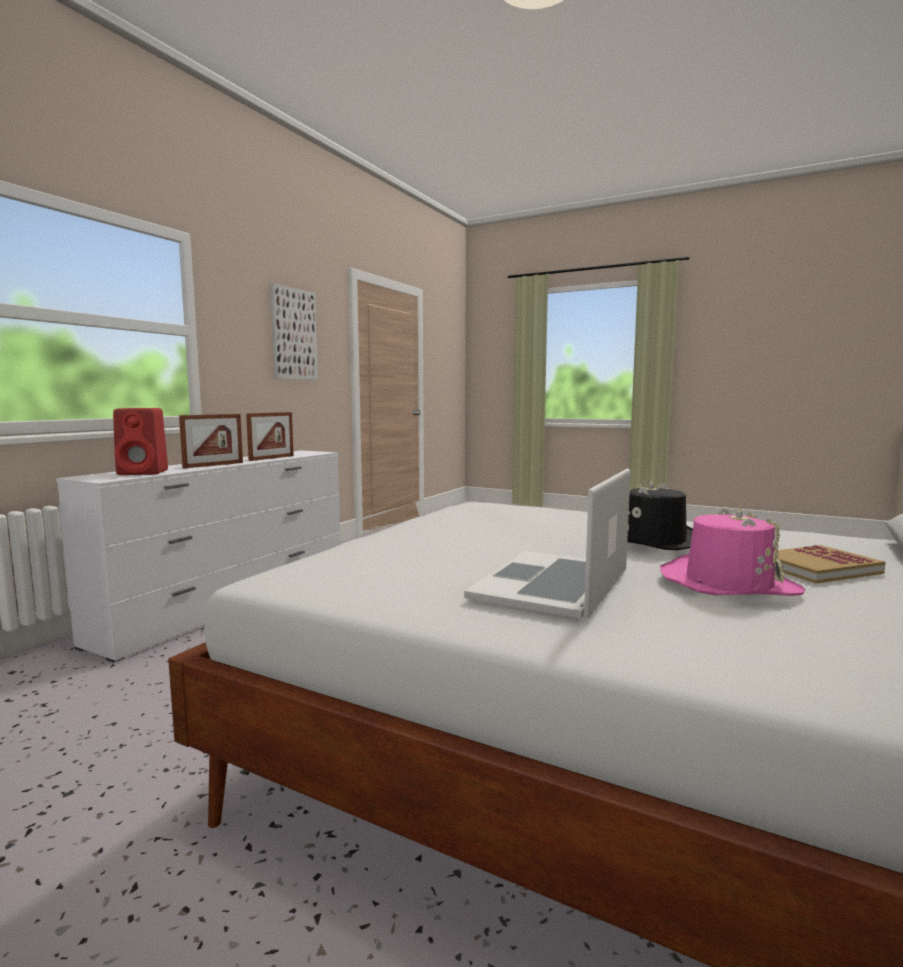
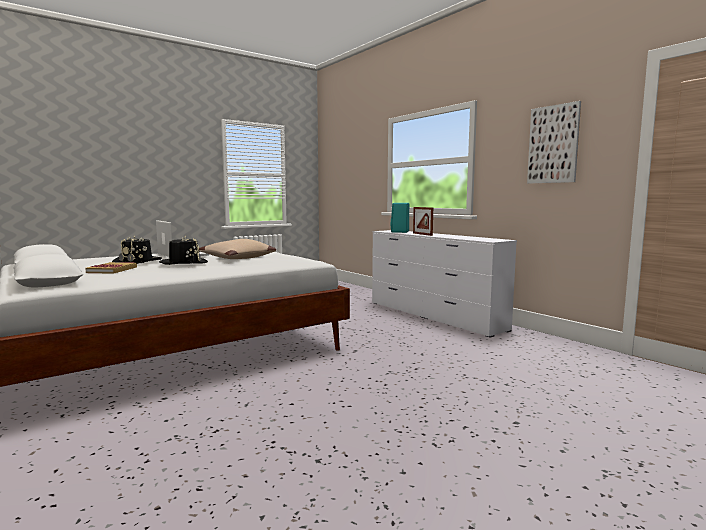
camera: 115 degrees right, 0 degrees up
red speaker [113,408,168,475] -> turquoise speaker [391,203,410,233]
picture frame [246,412,294,461] -> none
pink hat [660,506,805,596] -> black hat [112,236,162,264]
none -> beige pillow [199,239,276,259]

